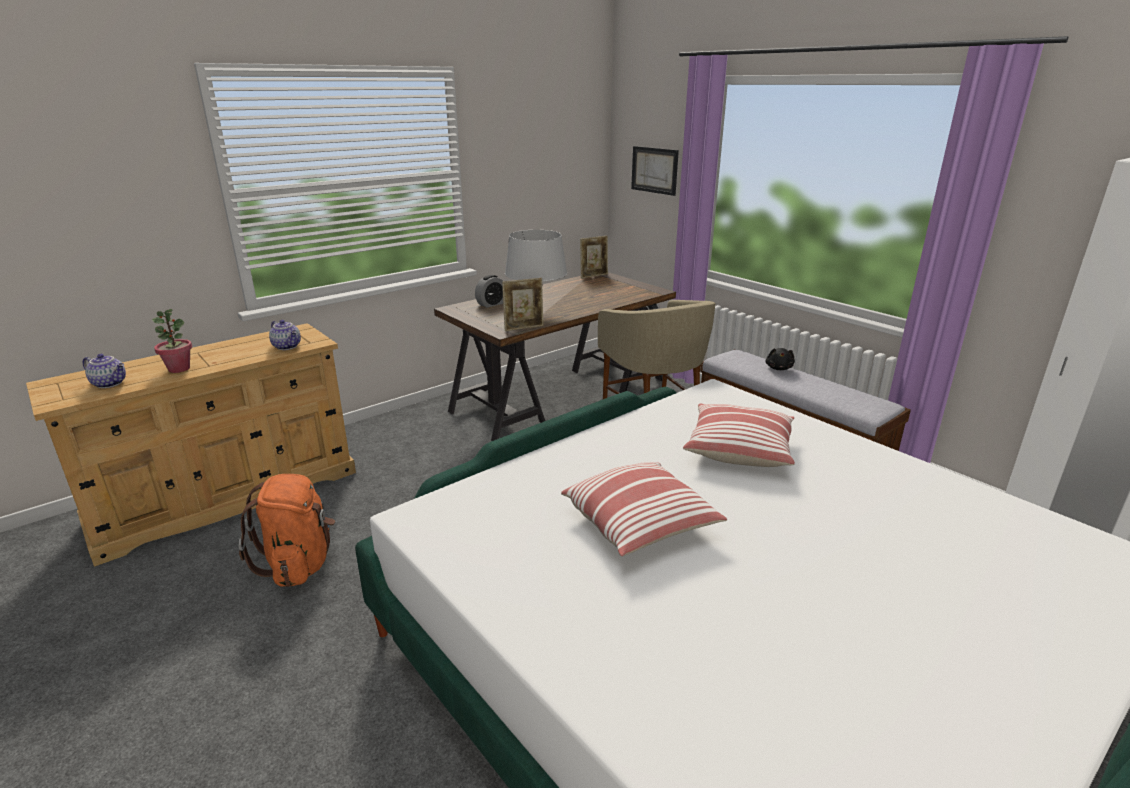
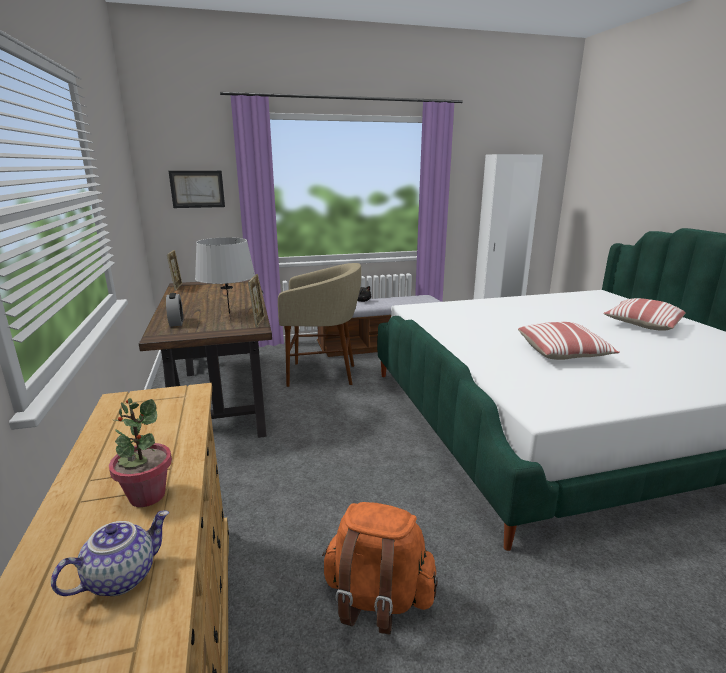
camera: 65 degrees left, 5 degrees down
teapot [269,320,301,350] -> none
pillow [683,404,795,467] -> pillow moved to [603,298,686,331]

